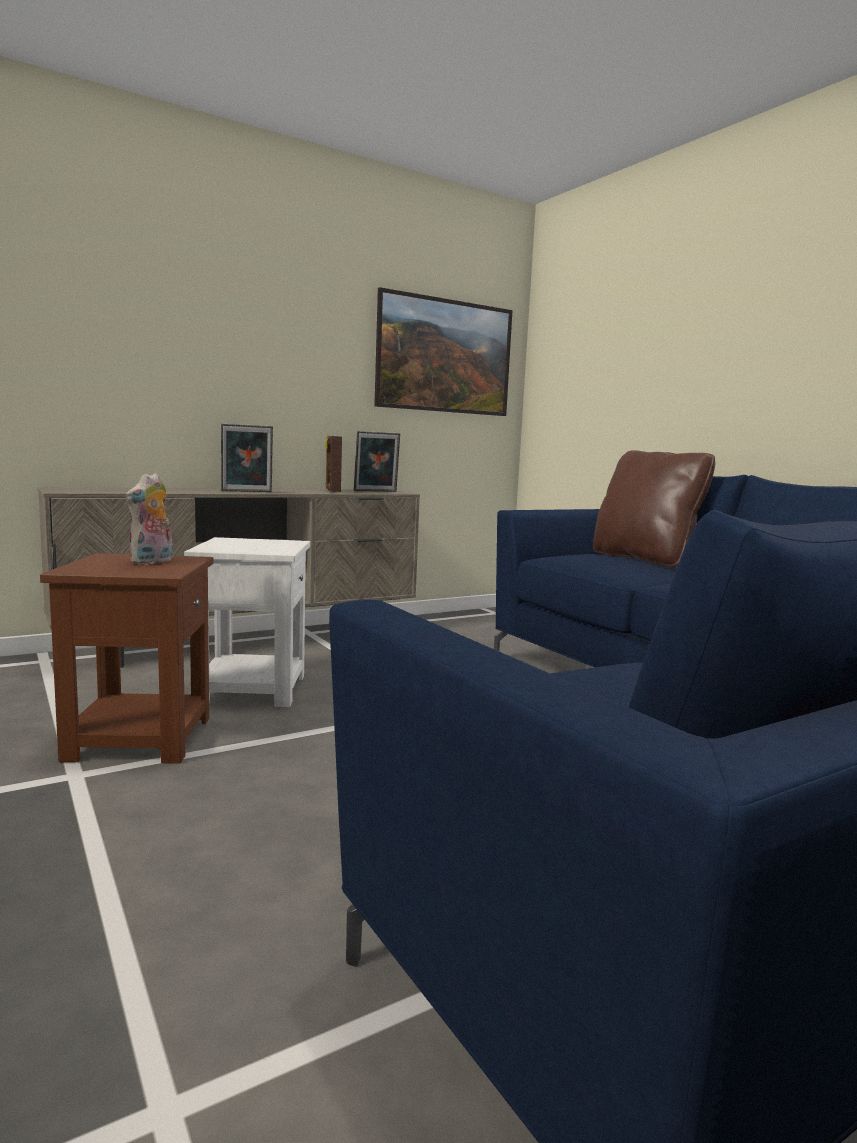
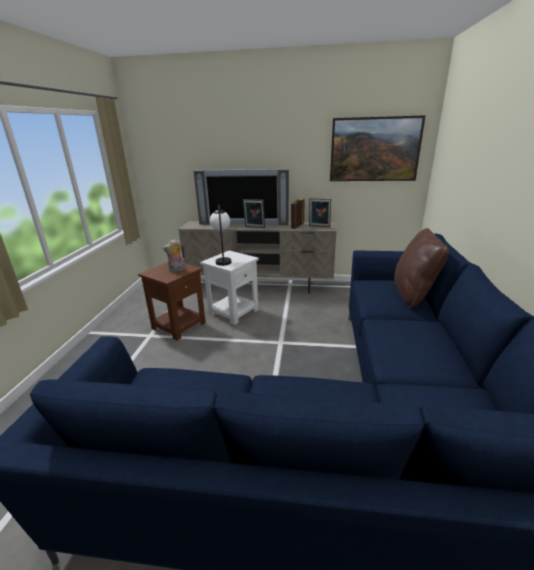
camera: 40 degrees right, 15 degrees up
none -> television [194,169,289,225]
none -> table lamp [210,205,231,266]

